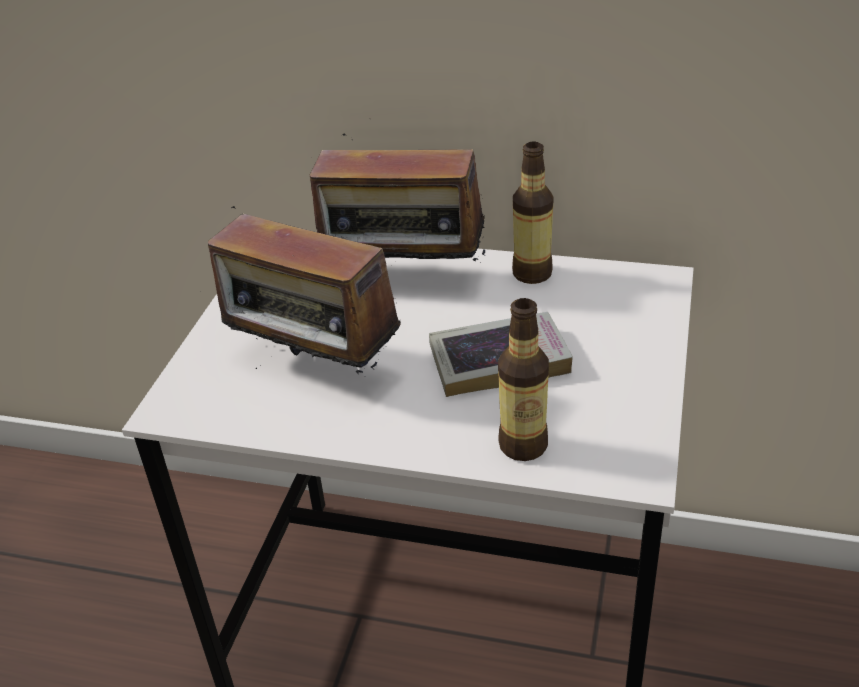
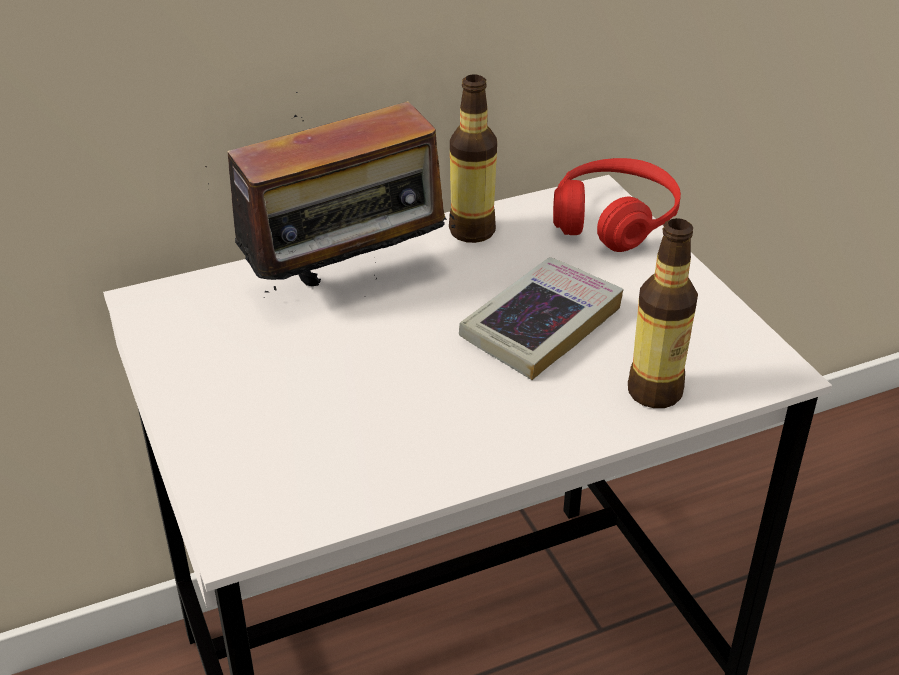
camera: 40 degrees left, 0 degrees up
radio [208,206,401,377] -> none
none -> red headphones [553,158,681,252]

